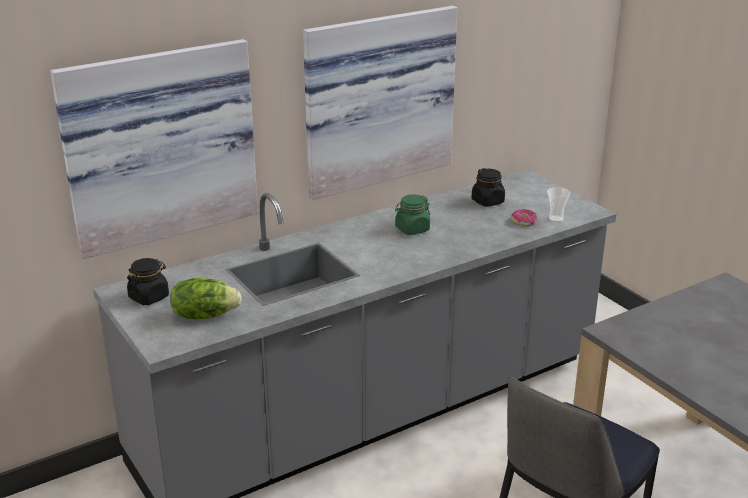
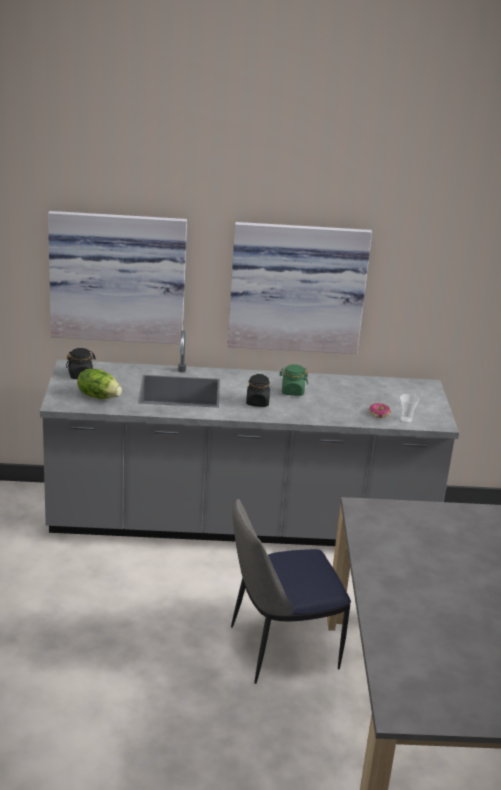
camera: 30 degrees right, 0 degrees up
black jar [472,168,505,207] -> black jar moved to [246,374,270,407]

